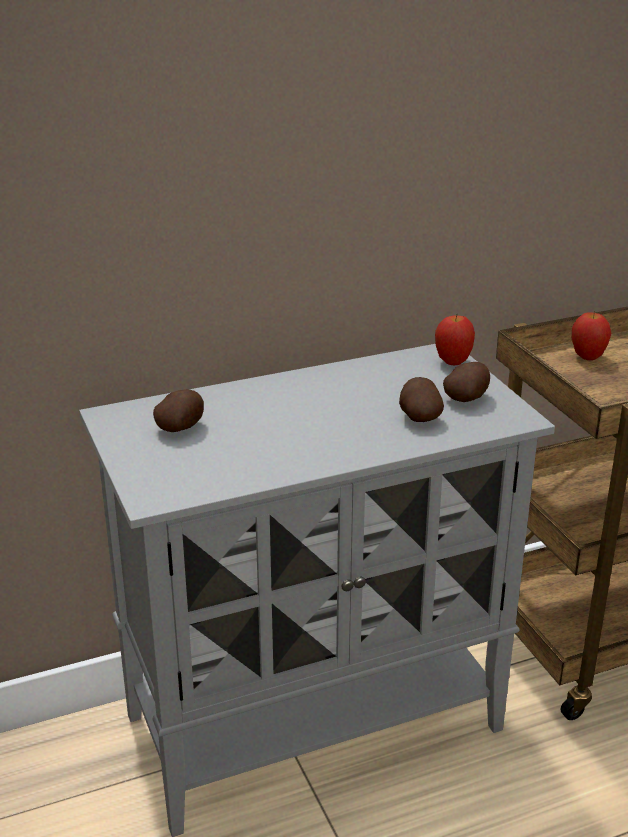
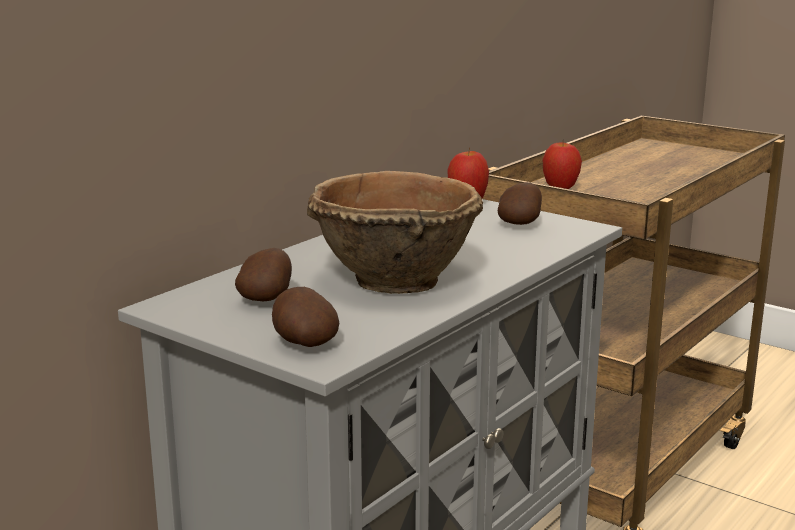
camera: 30 degrees left, 10 degrees down
potato [399,377,444,422] -> potato moved to [272,287,339,347]
none -> brown bowl [307,171,483,294]

